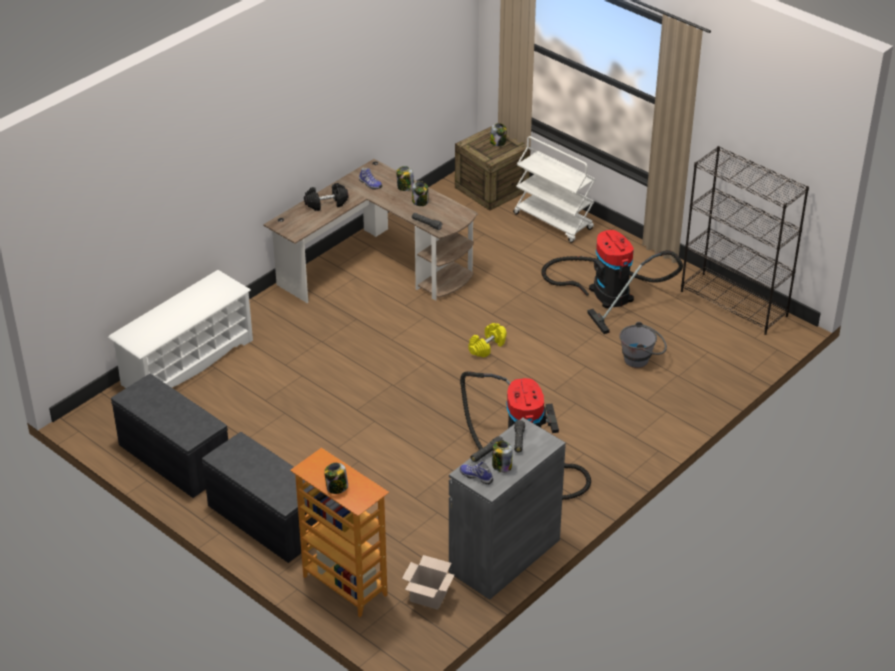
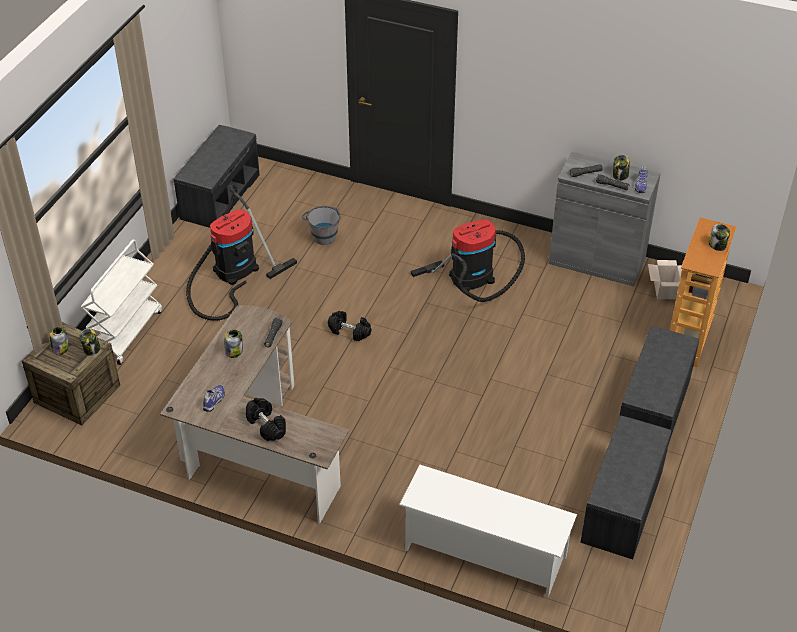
camera: 110 degrees left, 5 degrees up
jar [396,166,414,191] -> jar moved to [79,328,100,356]
yellow dumbbell [468,323,507,358] -> black dumbbell [328,311,372,341]
black bookcase [681,146,809,335] -> grey bench [174,125,260,228]

